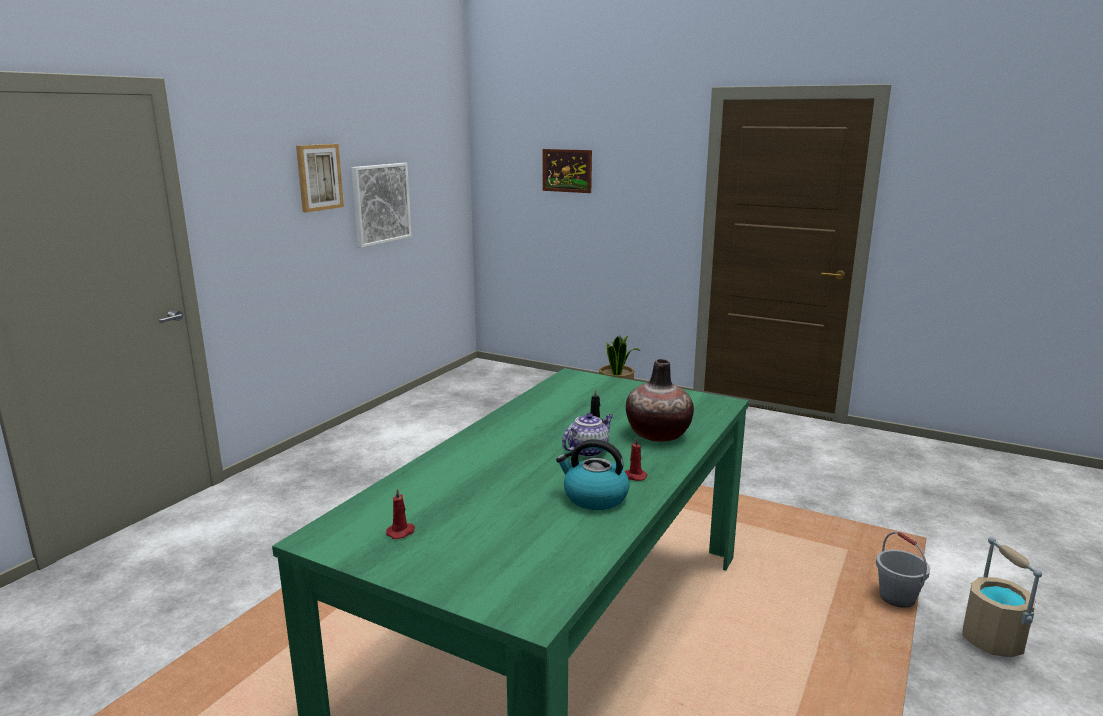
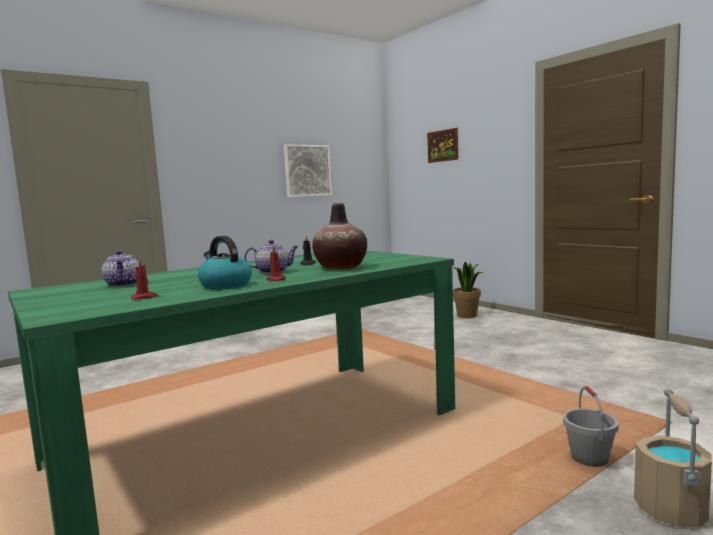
camera: 25 degrees right, 10 degrees down
picture [296,144,344,213] -> none
red candle [386,487,415,539] -> red candle moved to [131,257,158,299]
none -> teapot [102,250,139,287]

